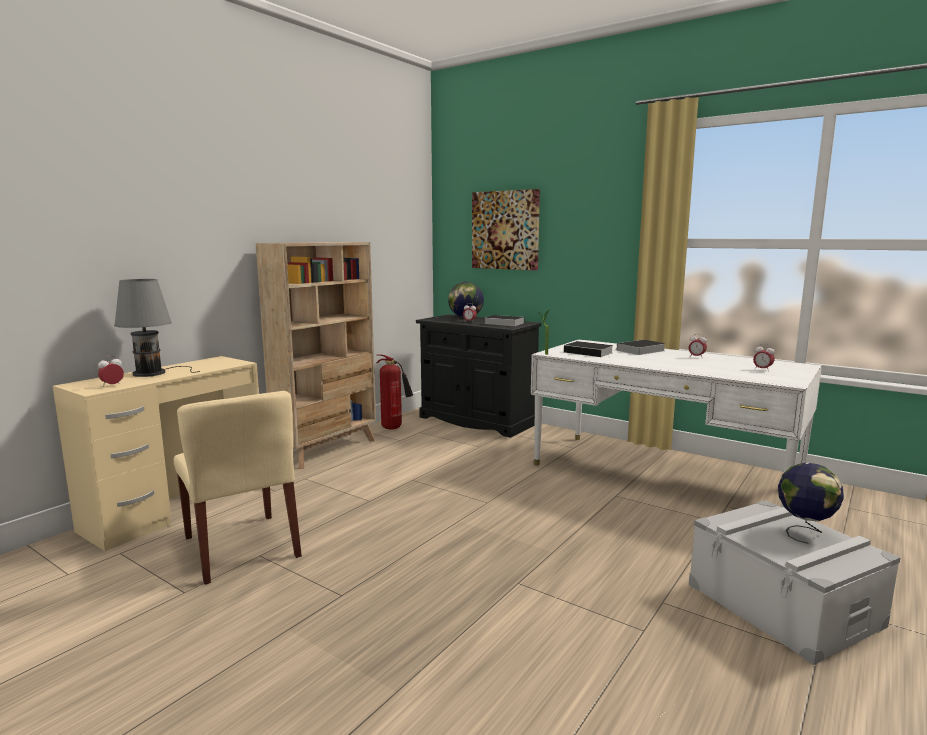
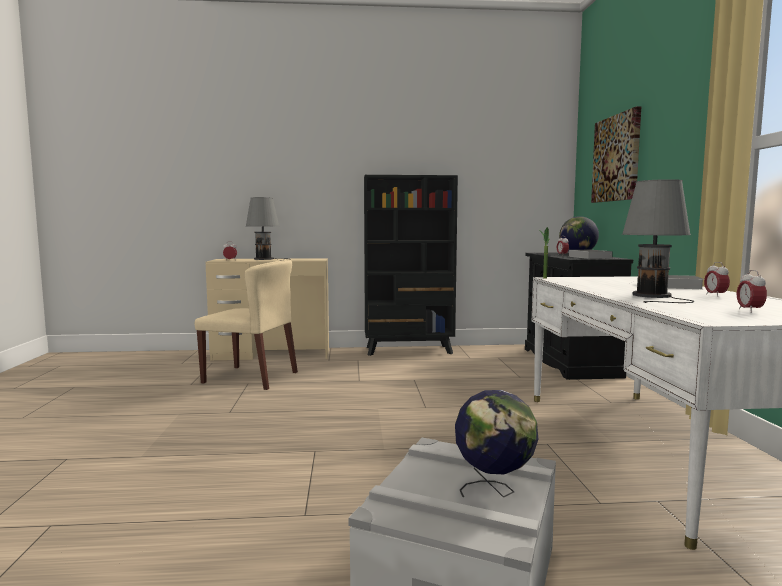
camera: 50 degrees right, 5 degrees down
beige chair [174,391,302,585] -> beige chair turned 90 degrees counterclockwise [195,260,298,390]
beige bookcase [256,242,376,469] -> black bookcase [364,175,458,356]
fire extinguisher [376,355,413,429] -> none
book [564,341,614,357] -> none
none -> grey table lamp [622,179,695,303]

